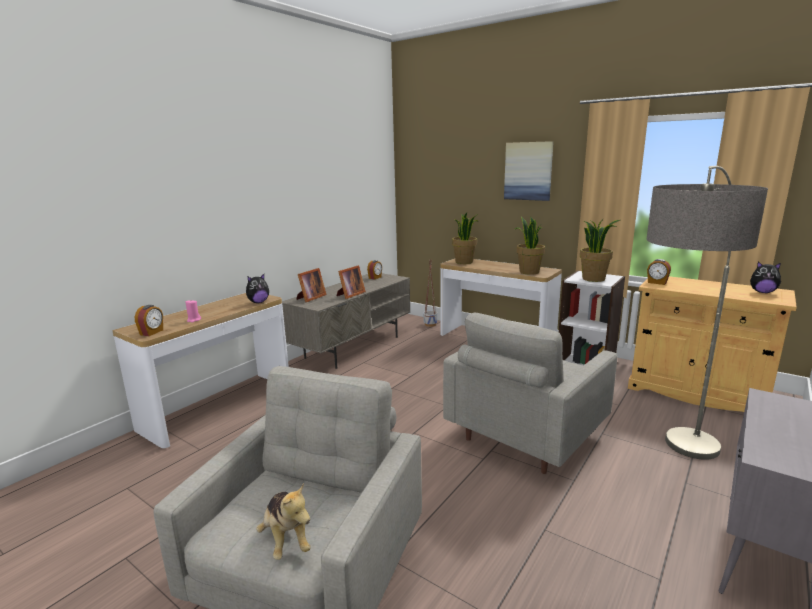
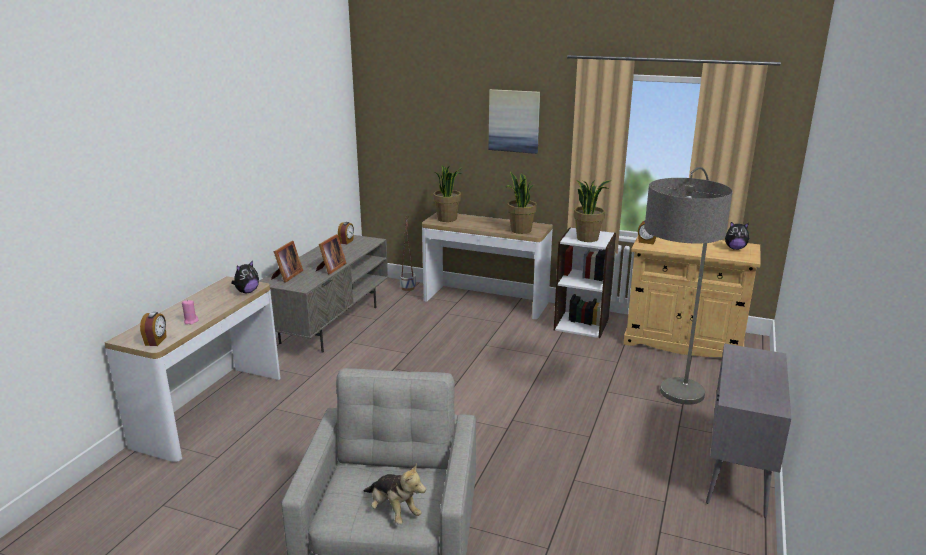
camera: 15 degrees left, 5 degrees up
grey armchair [443,312,618,474] -> none

